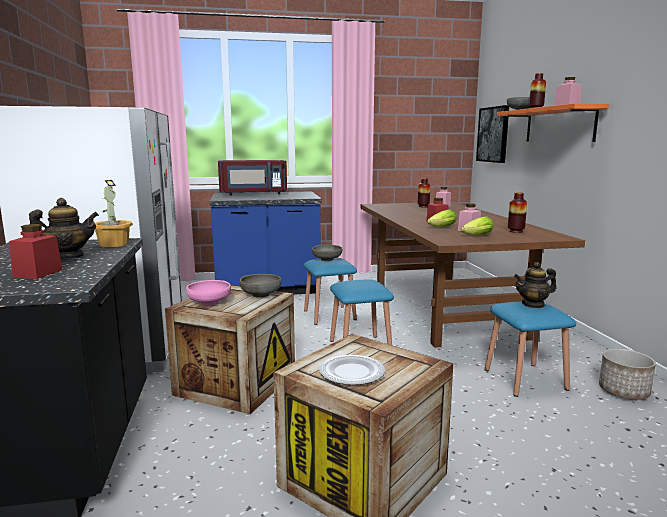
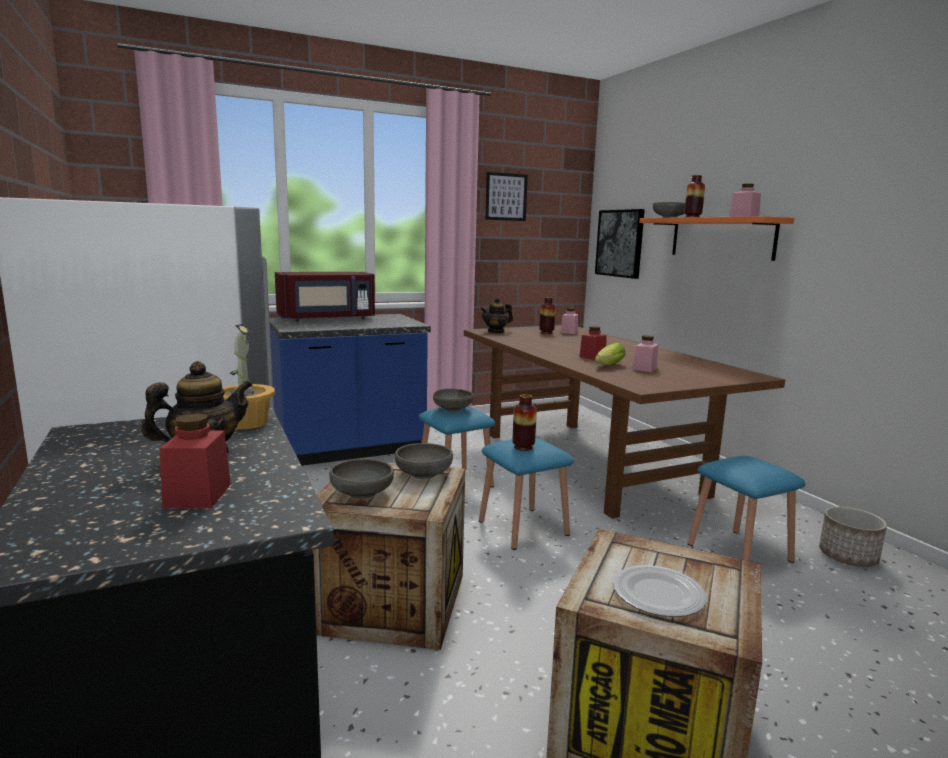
camera: 15 degrees left, 0 degrees up
pink bowl [186,280,231,306] -> grey bowl [329,458,394,499]
lettuce [461,216,494,236] -> none
vase [508,192,527,233] -> vase moved to [513,394,537,451]
teapot [514,262,556,308] -> teapot moved to [480,298,513,333]
none -> picture [485,172,528,221]

